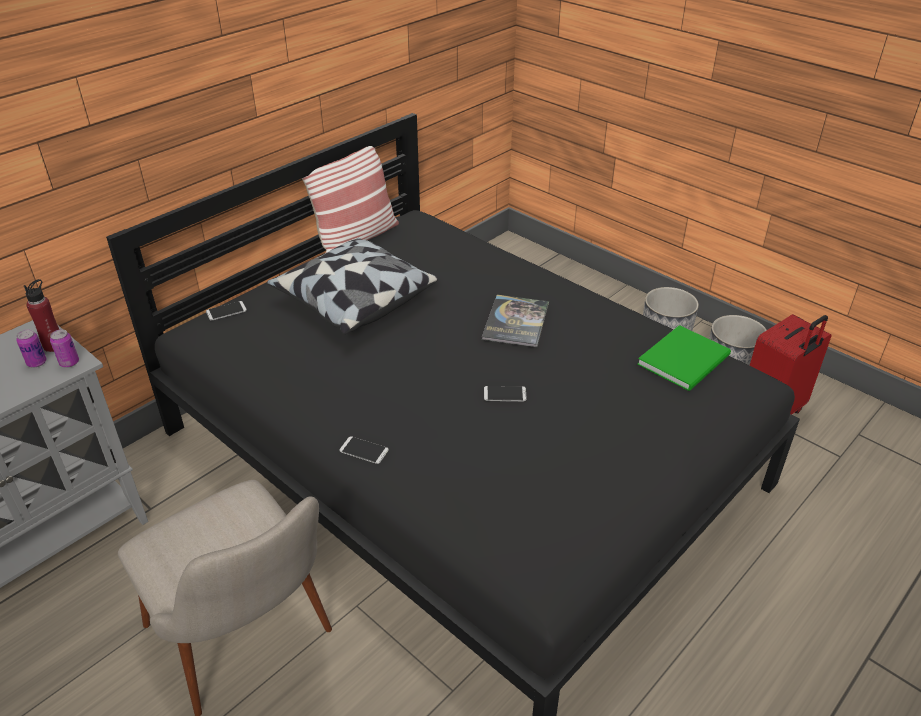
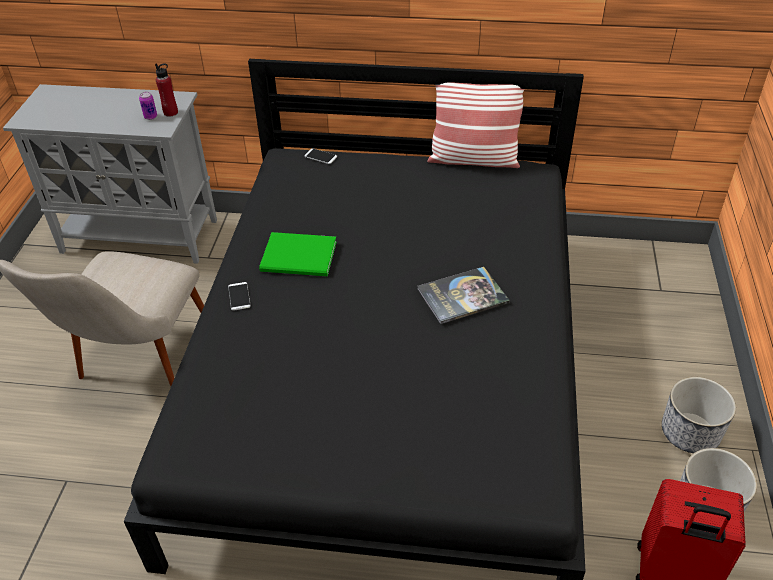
camera: 55 degrees right, 5 degrees up
can [50,329,79,368] -> none
pillow [267,238,438,334] -> none
phone [484,386,527,401] -> none
green book [637,325,731,391] -> green book moved to [259,232,337,277]

